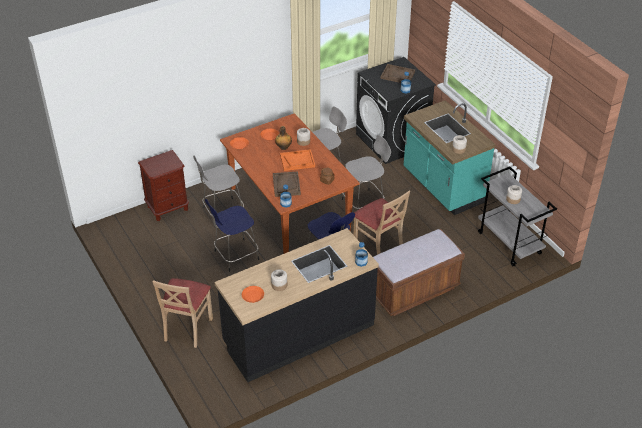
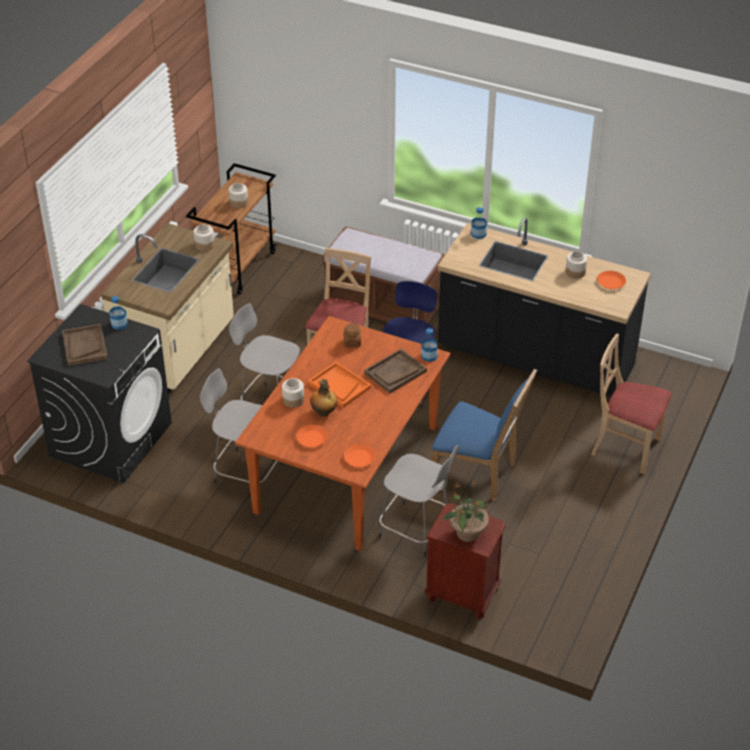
camera: 125 degrees left, 0 degrees up
beige chair [153,278,213,348] -> beige chair turned 135 degrees counterclockwise [591,334,671,474]
blue stool [205,199,259,272] -> blue chair [432,368,537,500]
turquoise counter [404,100,496,215] -> beige counter [101,223,234,393]
grey cart [478,166,557,267] -> brown cart [186,163,276,294]
none -> potted plant [441,481,495,542]

